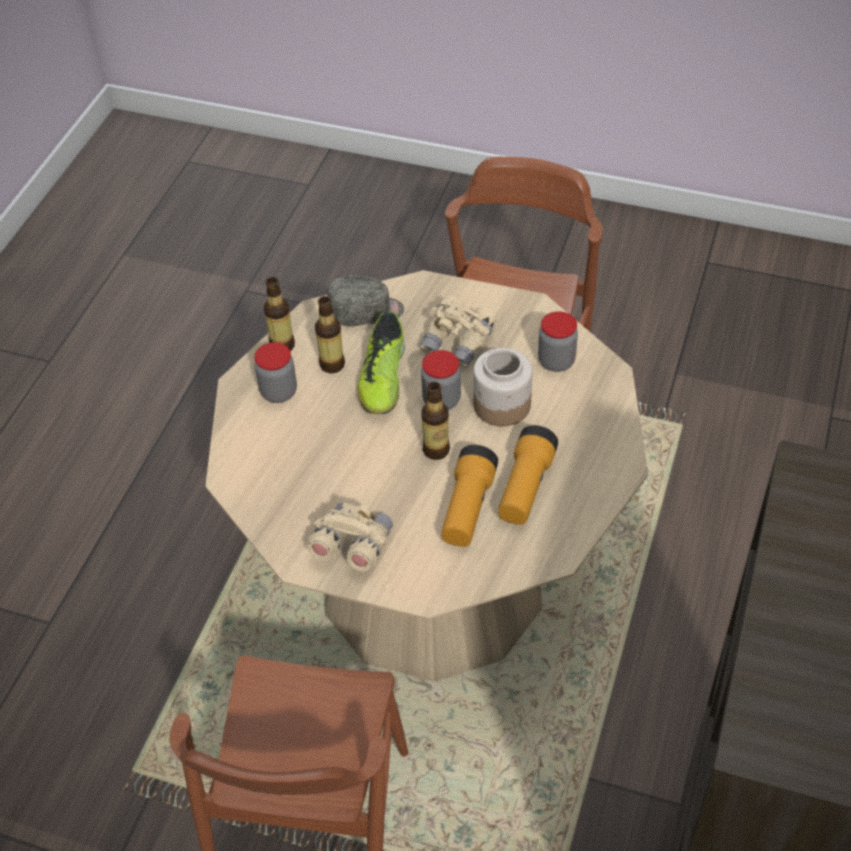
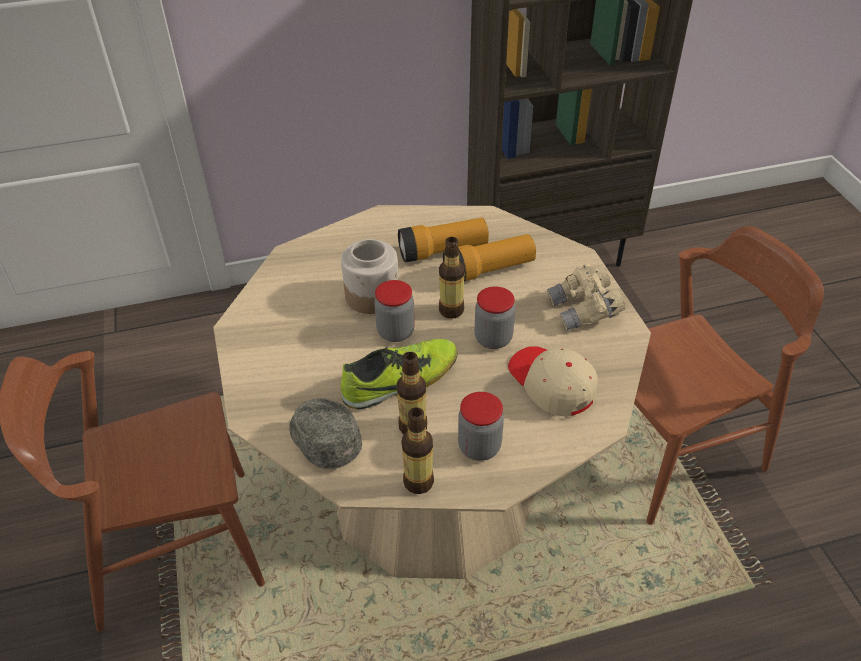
camera: 125 degrees left, 5 degrees down
beige binoculars [420,295,497,367] -> none
jar [538,311,578,372] -> jar moved to [475,286,515,349]
none -> beige cap [508,346,598,417]

